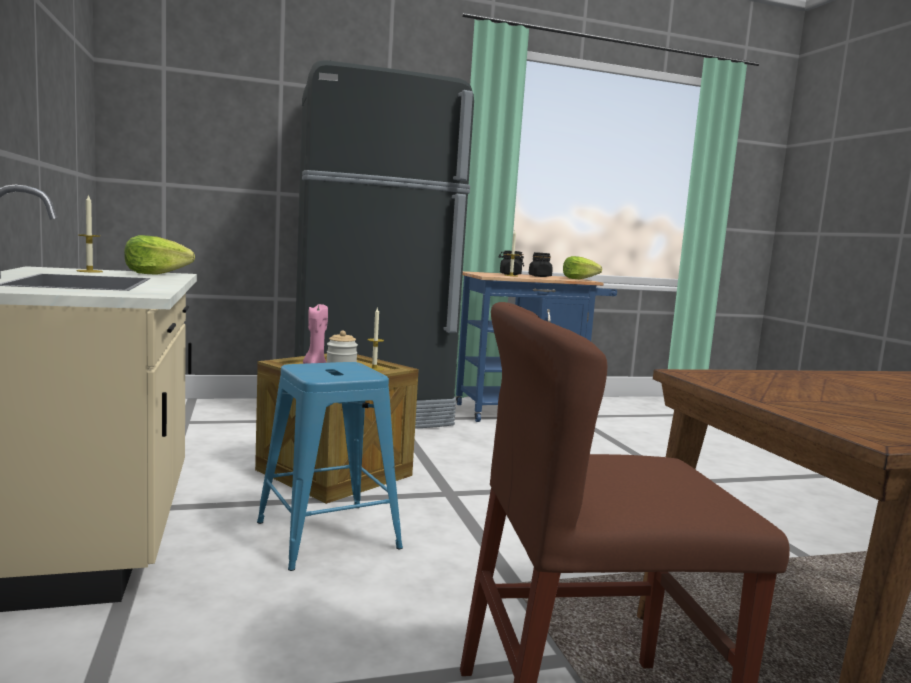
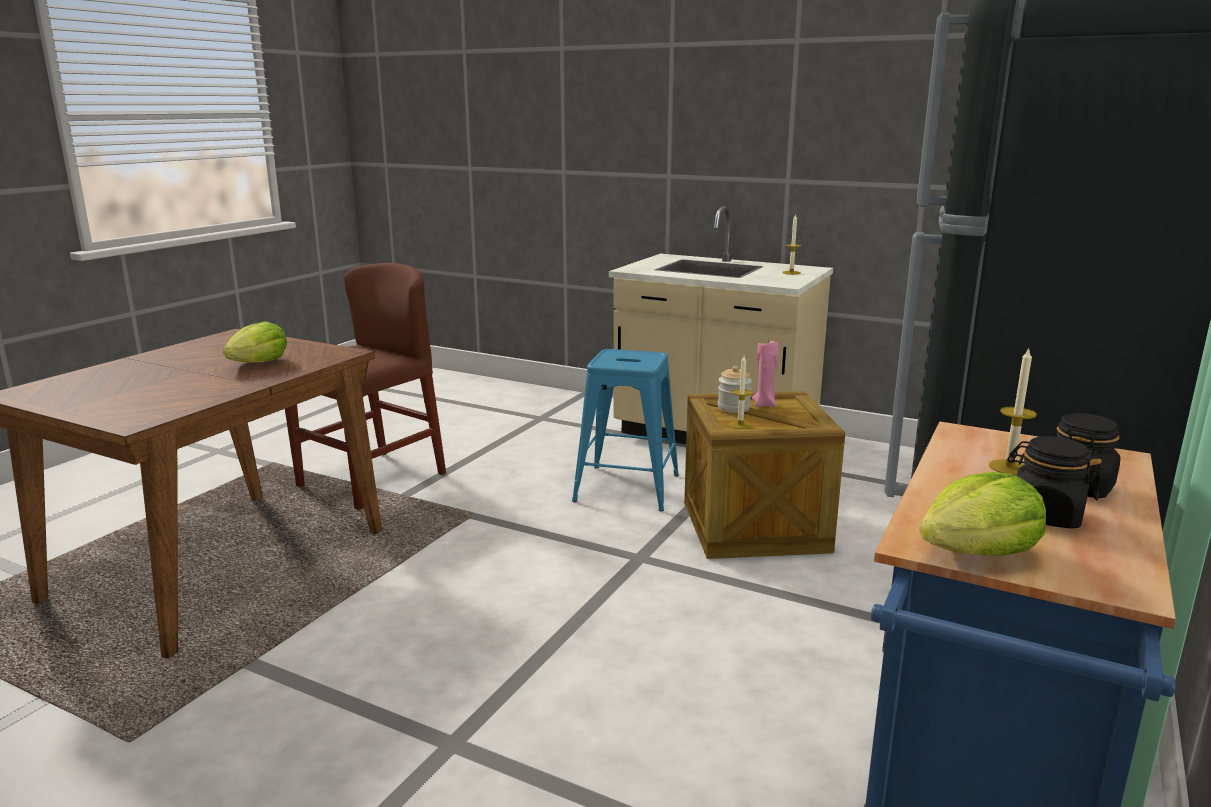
camera: 135 degrees right, 10 degrees up
lettuce [124,235,195,275] -> lettuce moved to [223,321,287,362]

